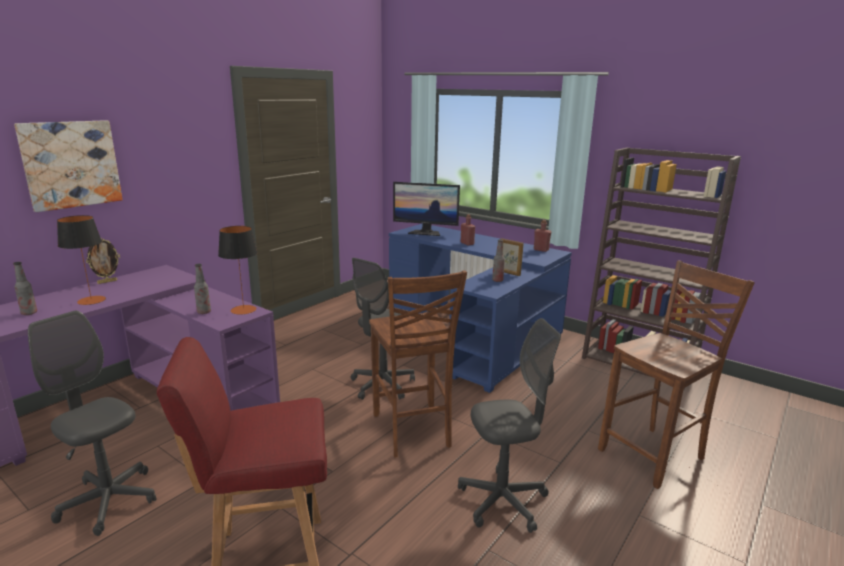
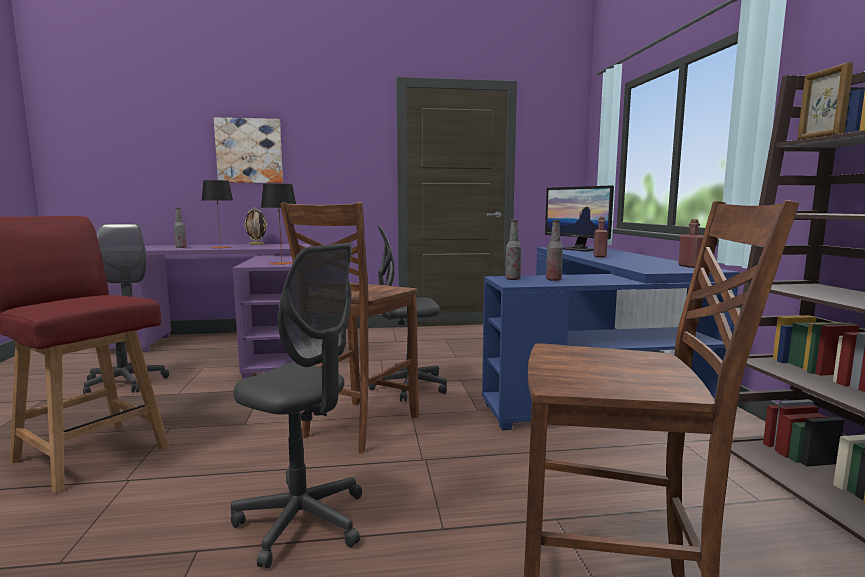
camera: 45 degrees right, 10 degrees down
bottle [194,264,211,314] -> bottle moved to [505,220,521,280]
picture frame [501,238,523,276] -> picture frame moved to [797,62,853,140]

